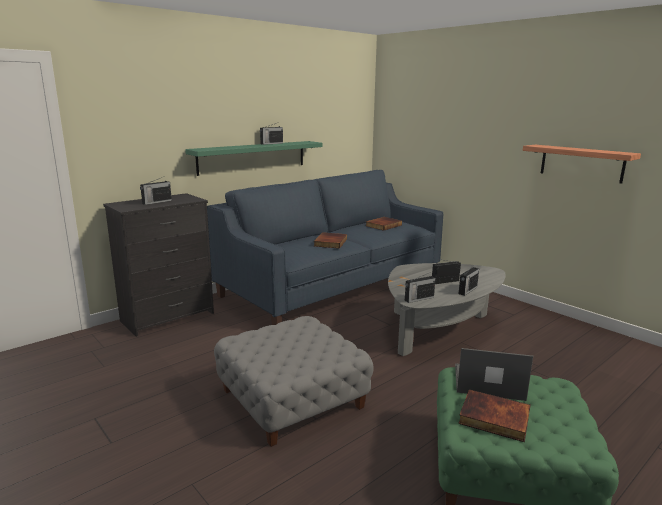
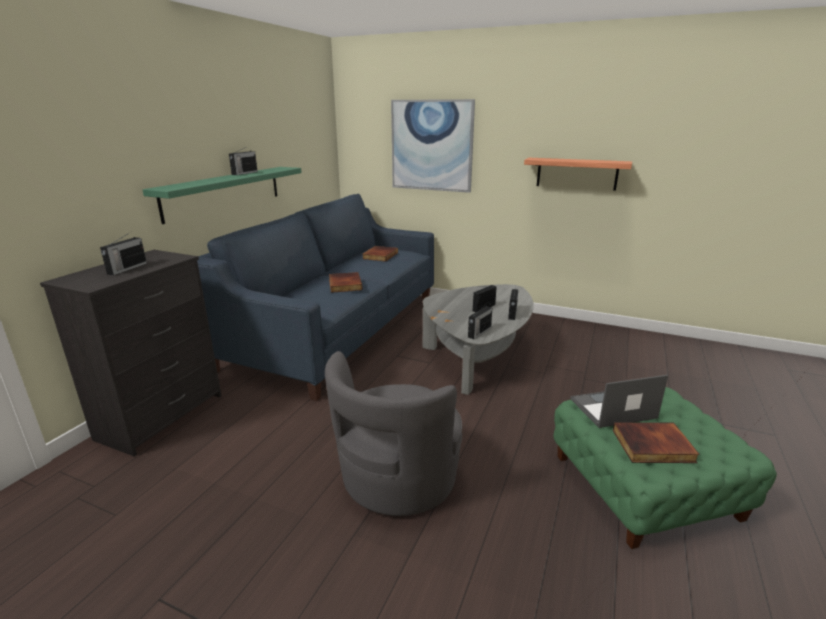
camera: 25 degrees left, 5 degrees up
grey ottoman [214,316,374,447] -> grey armchair [325,351,462,516]
none -> picture [391,99,475,193]

